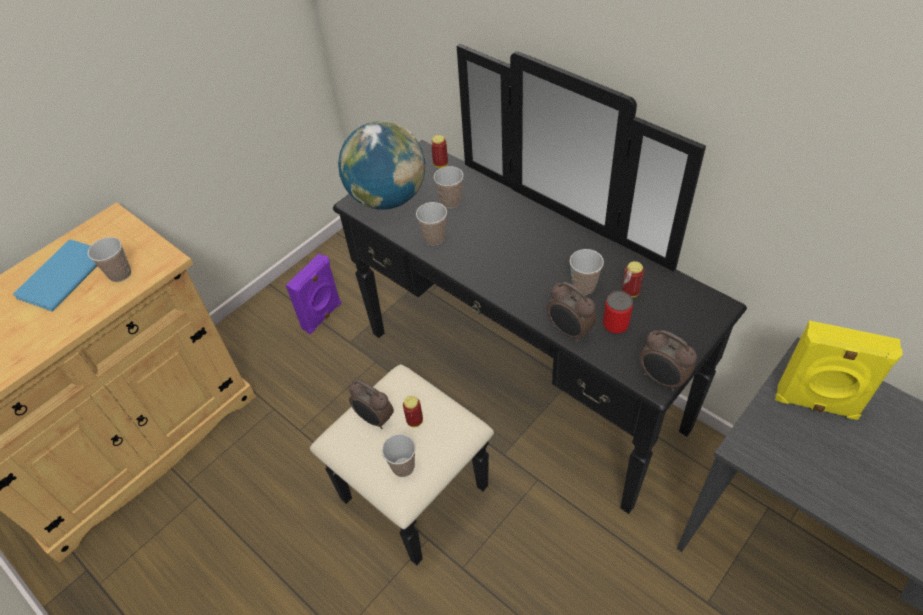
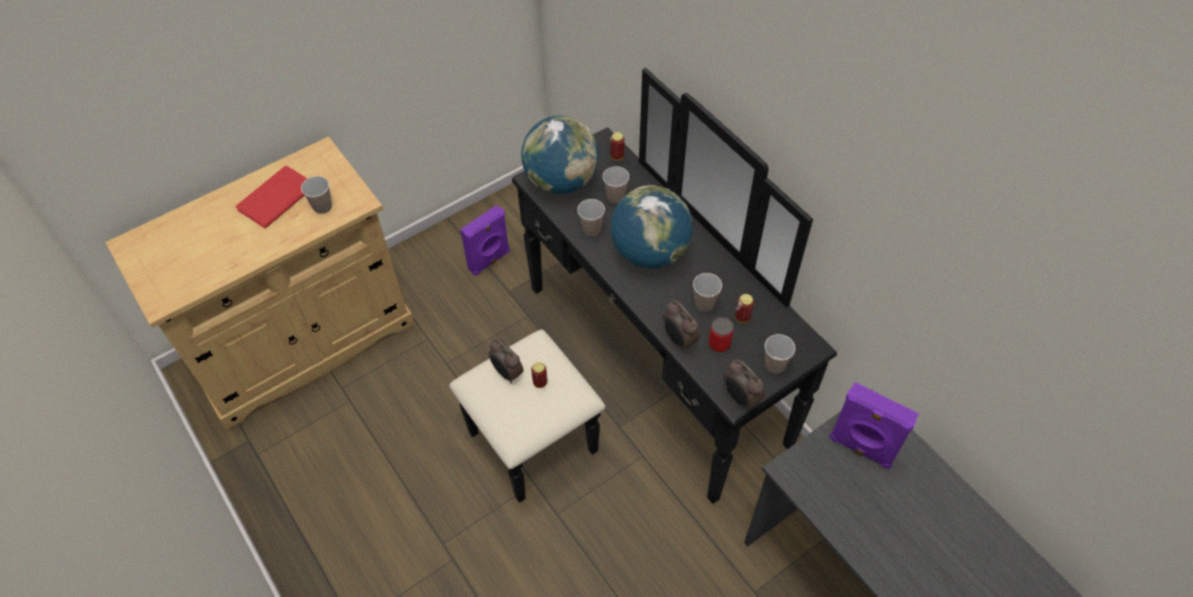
camera: 10 degrees right, 5 degrees up
blue book [13,239,97,312] -> red book [236,166,307,228]
cup [382,434,416,477] -> cup moved to [765,334,796,374]
yellow speaker [775,320,902,420] -> purple speaker [829,382,919,469]
none -> globe [611,185,693,268]

